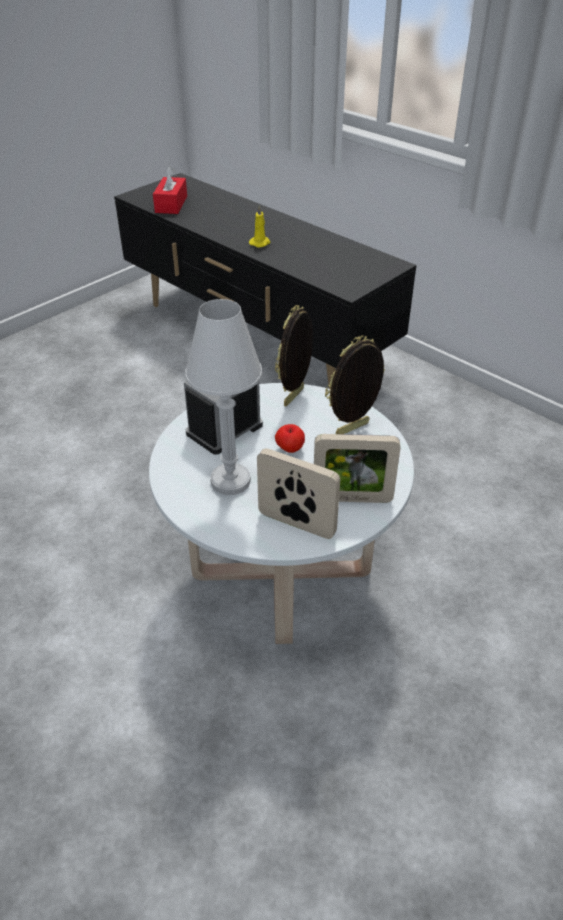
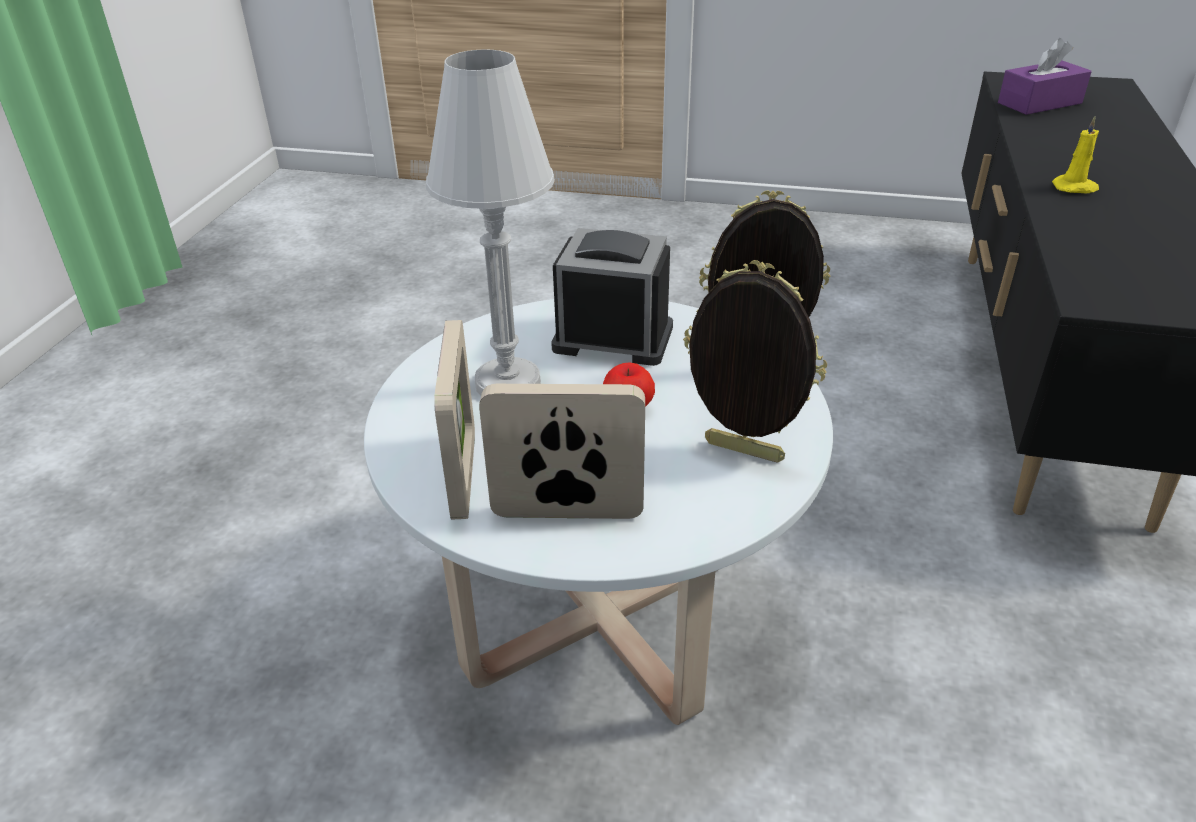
camera: 60 degrees right, 5 degrees down
red tissue box [153,166,187,214] -> purple tissue box [998,38,1092,115]
picture frame [314,434,401,503] -> picture frame turned 120 degrees clockwise [479,384,645,519]

